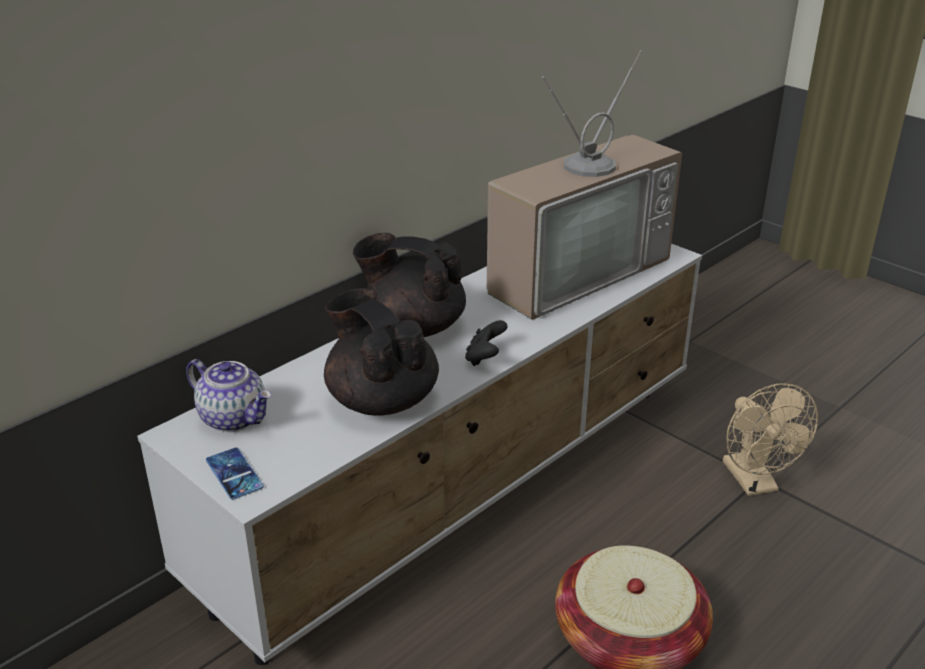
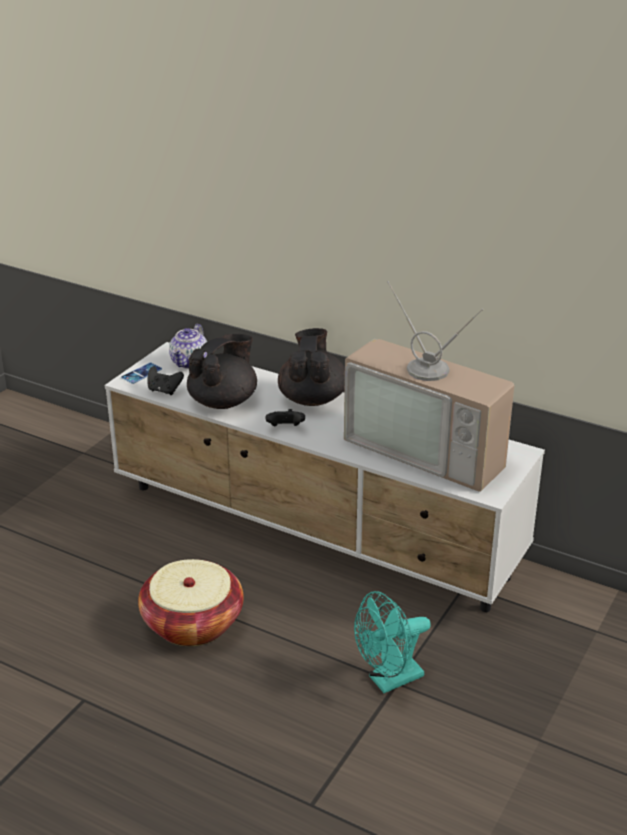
camera: 75 degrees right, 0 degrees up
beige fan [723,383,818,496] -> turquoise fan [354,591,431,693]
none -> black game controller [148,366,184,395]

